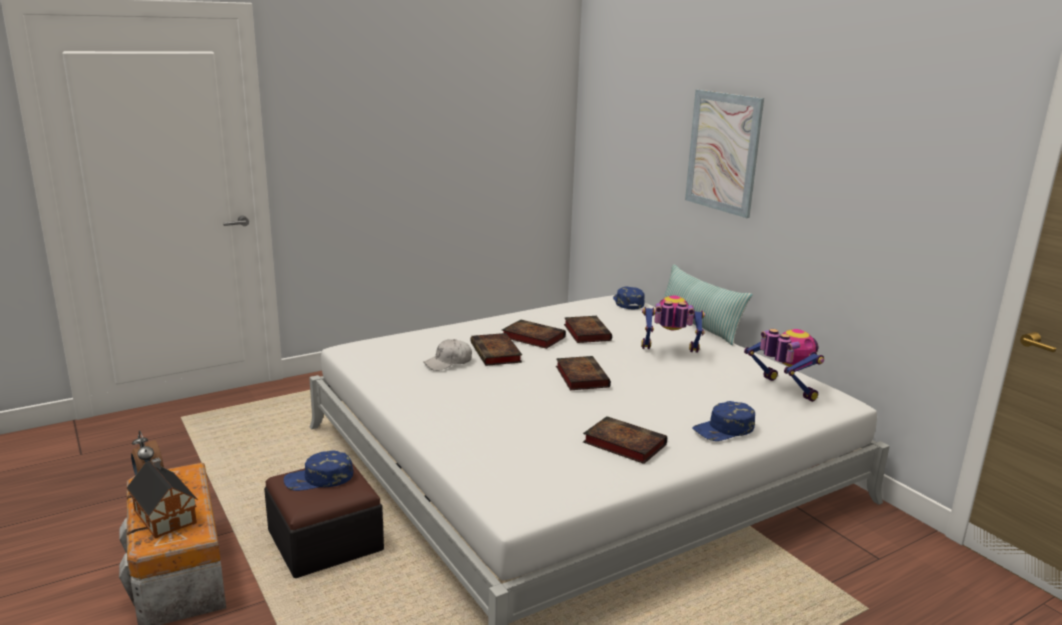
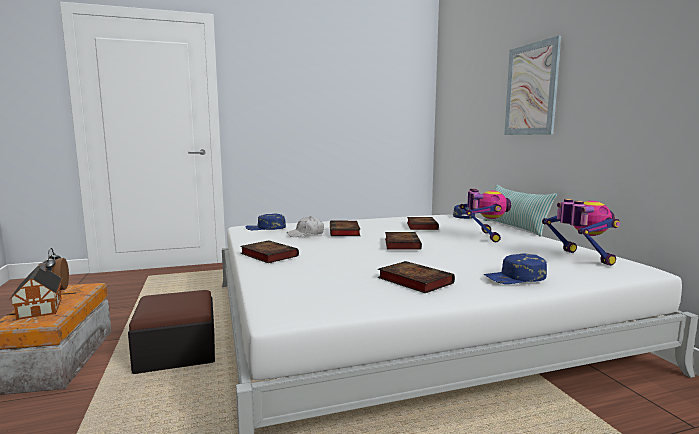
camera: 15 degrees right, 10 degrees down
blue cap [284,450,353,491] -> blue cap moved to [246,213,286,230]
book [502,320,566,349] -> book moved to [240,240,299,263]
toy robot [641,295,705,353] -> toy robot turned 75 degrees clockwise [459,188,511,242]

